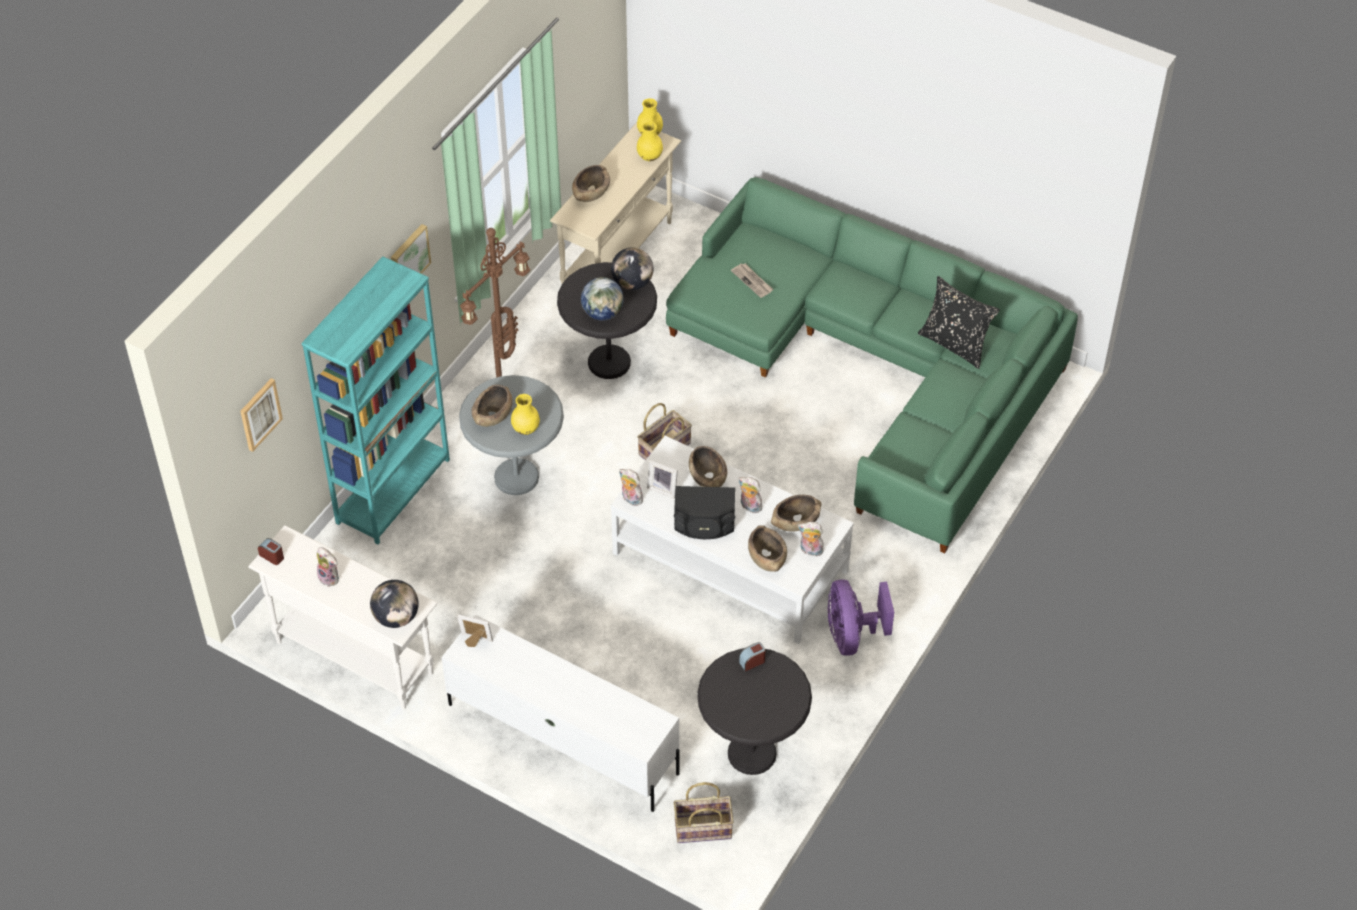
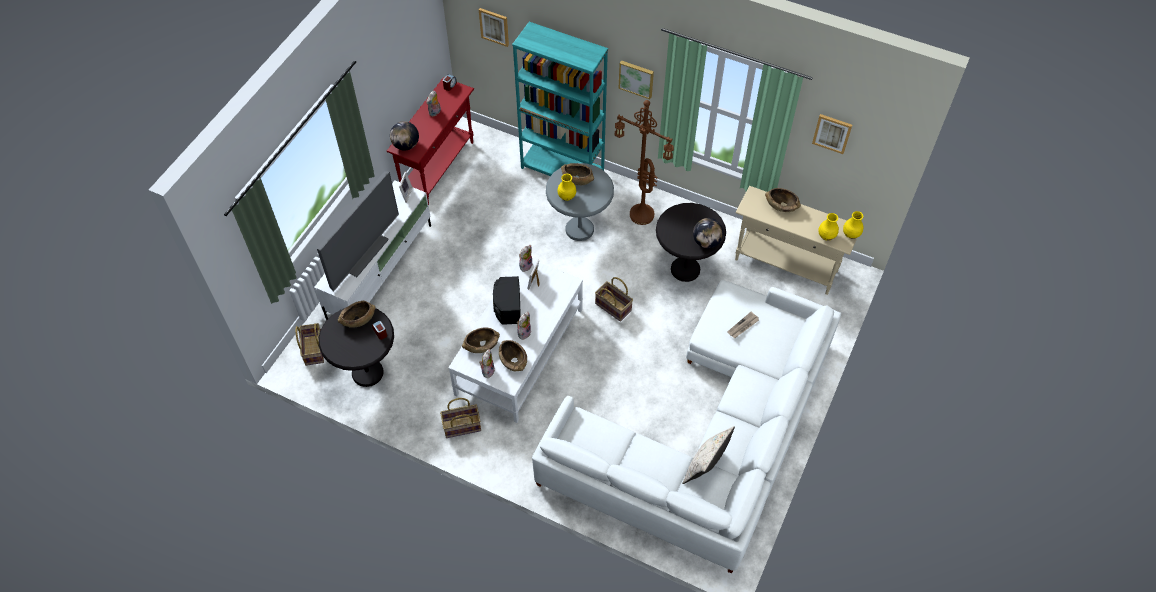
camera: 85 degrees right, 5 degrees up
white console table [248,525,438,710] -> red console table [386,77,474,205]
globe [581,277,624,320] -> none
green sofa [666,177,1078,553] -> white sofa [532,280,841,573]
brown bowl [689,446,727,487] -> brown bowl moved to [338,301,376,328]
purple fan [828,579,894,656] -> basket [440,398,481,438]
black pillow [918,276,1000,369] -> beige pillow [682,426,735,484]
none -> television [317,171,399,291]
none -> picture [812,114,852,154]

